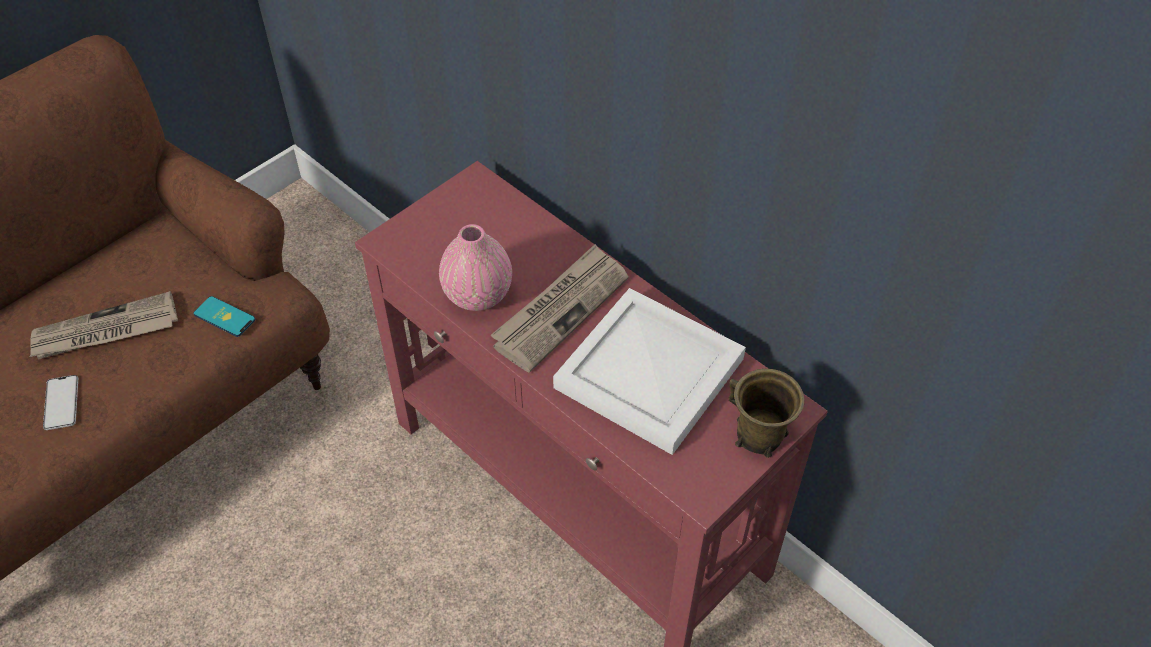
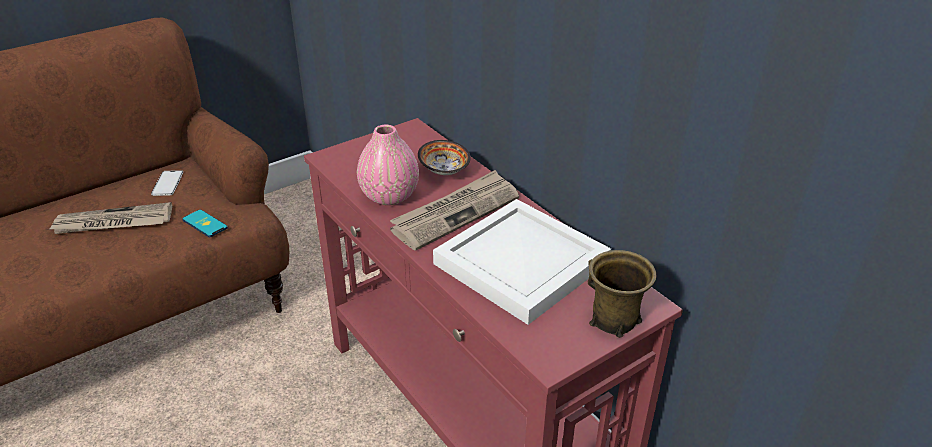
camera: 10 degrees right, 15 degrees down
phone [43,375,78,430] -> phone moved to [151,170,183,196]
none -> bowl [418,140,471,175]

